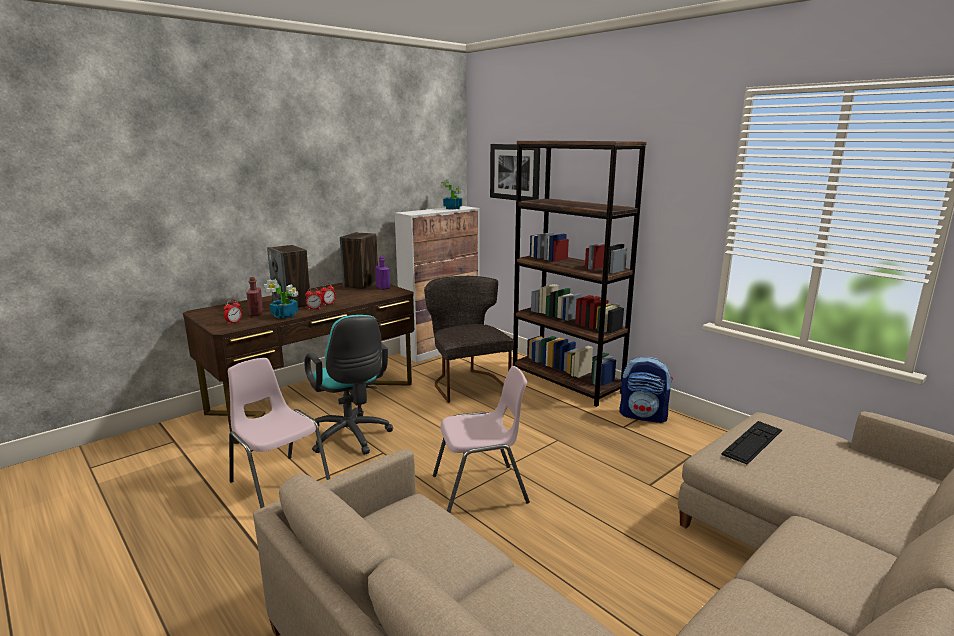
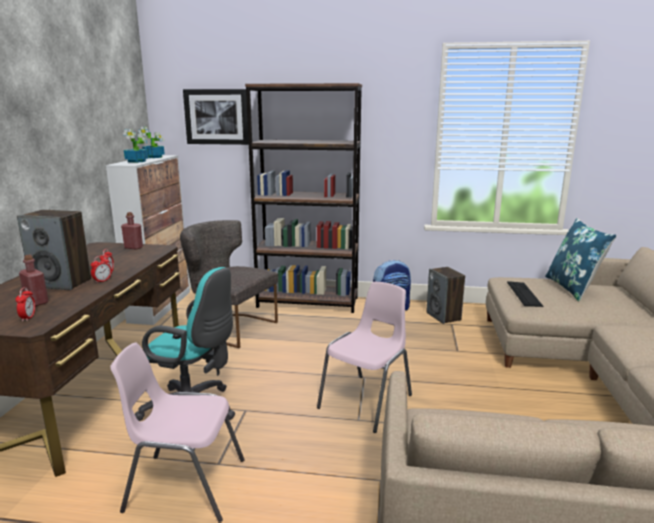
camera: 40 degrees left, 0 degrees up
potted plant [264,280,298,319] -> potted plant moved to [123,129,148,163]
speaker [340,232,378,289] -> speaker moved to [426,267,465,324]
purple bottle [375,256,390,290] -> red bottle [121,212,143,250]
none -> blue pillow [545,218,617,301]

